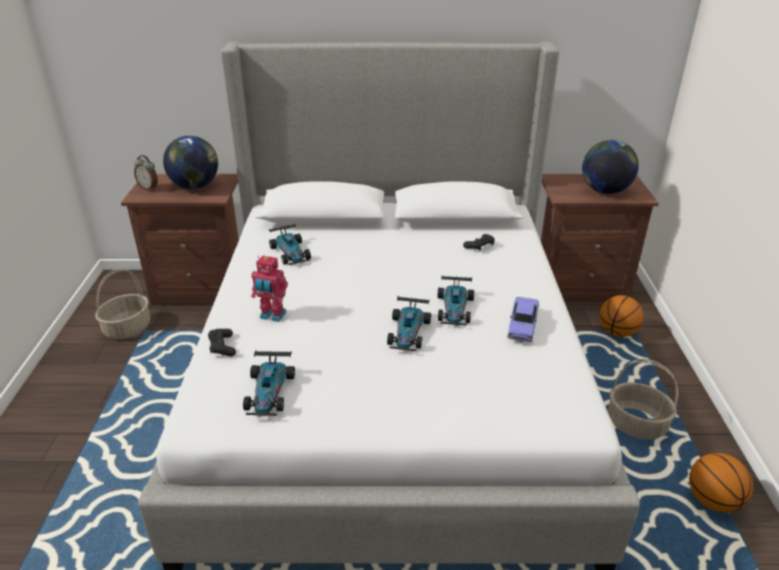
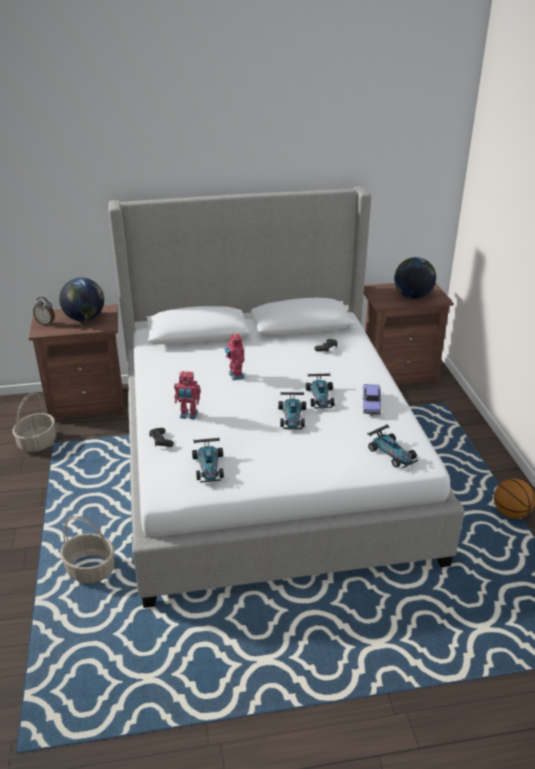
camera: 10 degrees left, 0 degrees up
toy car [269,224,311,265] -> toy car moved to [367,424,418,468]
basketball [599,295,644,337] -> none
basket [608,359,679,440] -> basket moved to [60,516,115,583]
none -> toy robot [225,332,245,380]

